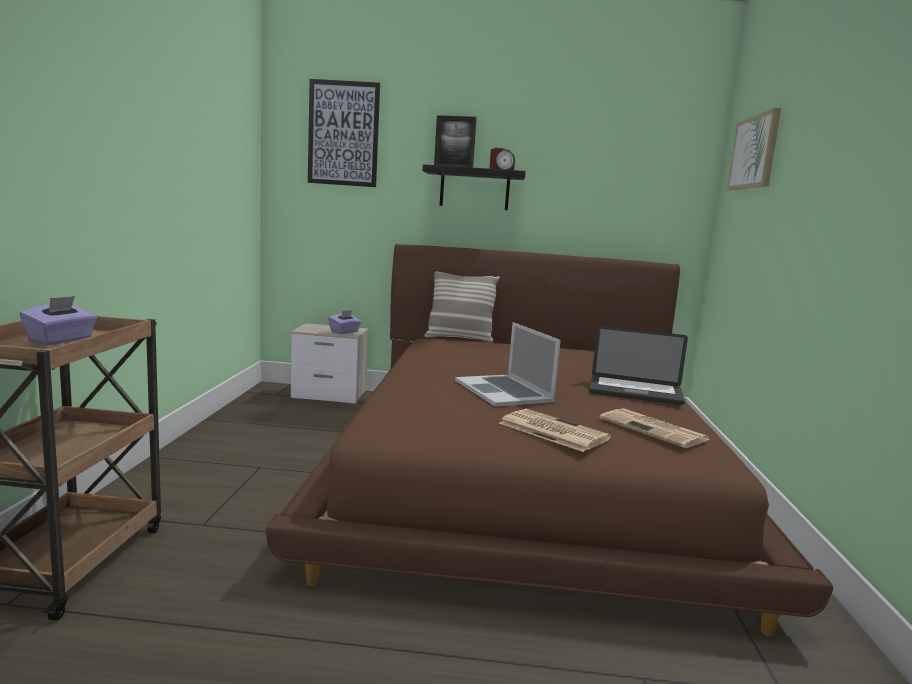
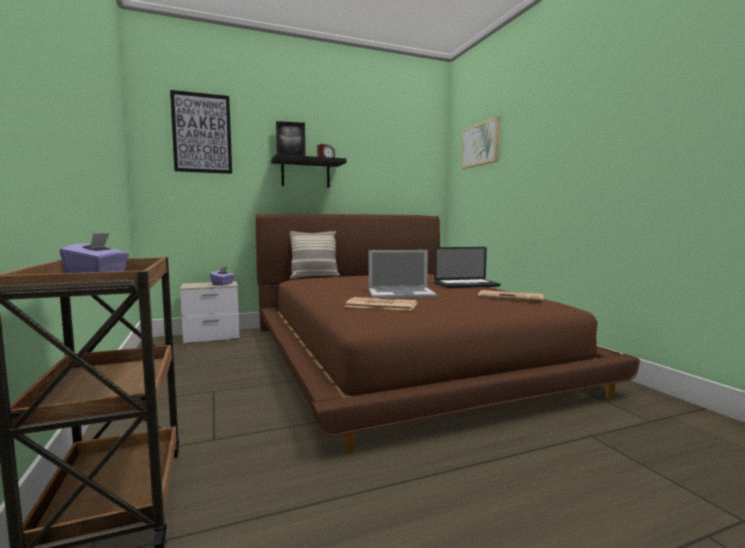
camera: 25 degrees left, 5 degrees down
laptop [455,322,561,407] -> laptop turned 45 degrees counterclockwise [369,250,437,298]
newspaper [499,409,611,452] -> newspaper moved to [345,297,417,311]

